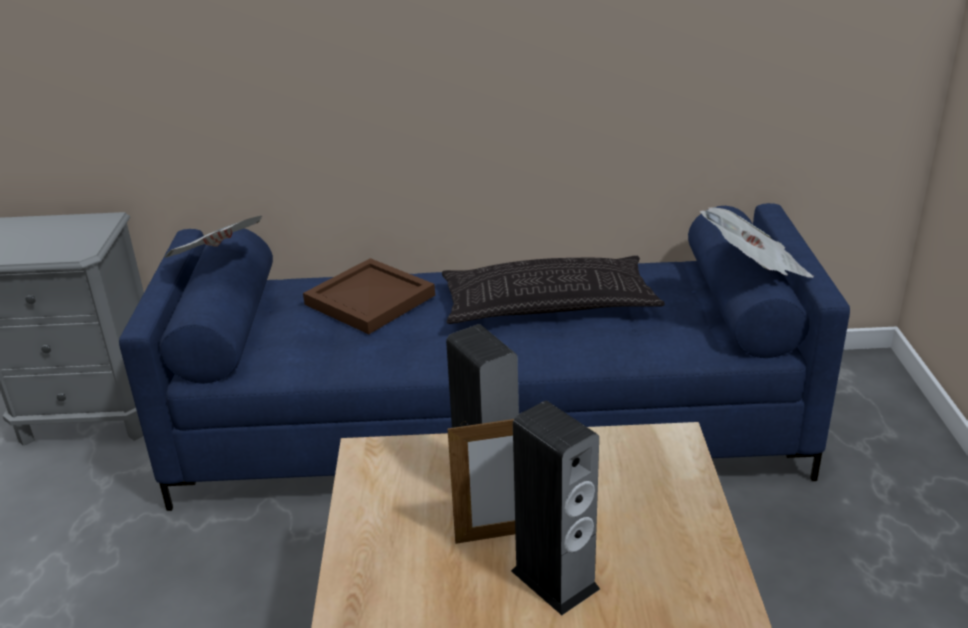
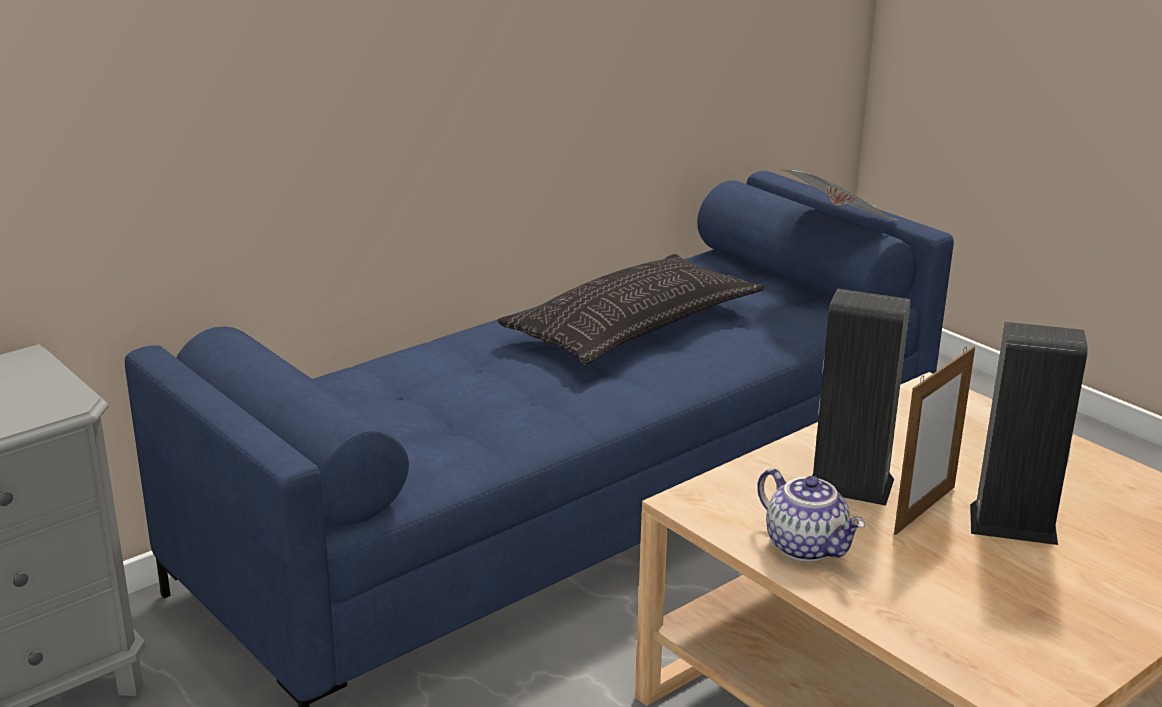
camera: 40 degrees left, 5 degrees down
newspaper [164,216,262,258] -> none
brown tray [303,258,435,334] -> none
none -> teapot [757,468,865,562]

